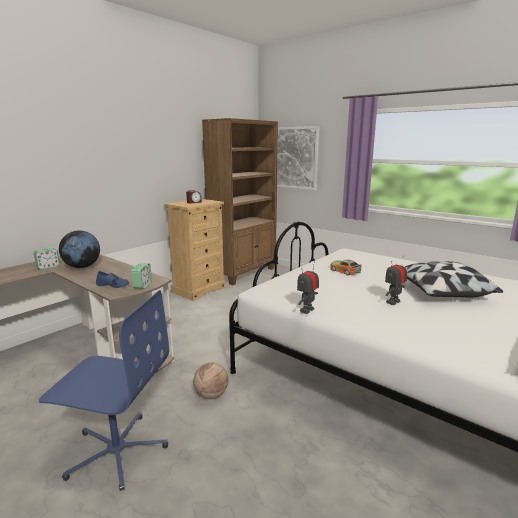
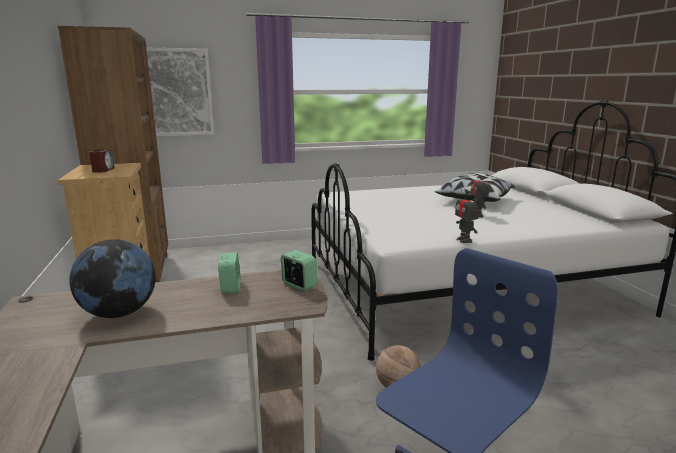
camera: 55 degrees left, 0 degrees up
alarm clock [34,248,60,270] -> alarm clock moved to [218,252,241,294]
blue shoe [96,271,129,288] -> none
toy car [330,260,361,275] -> none

